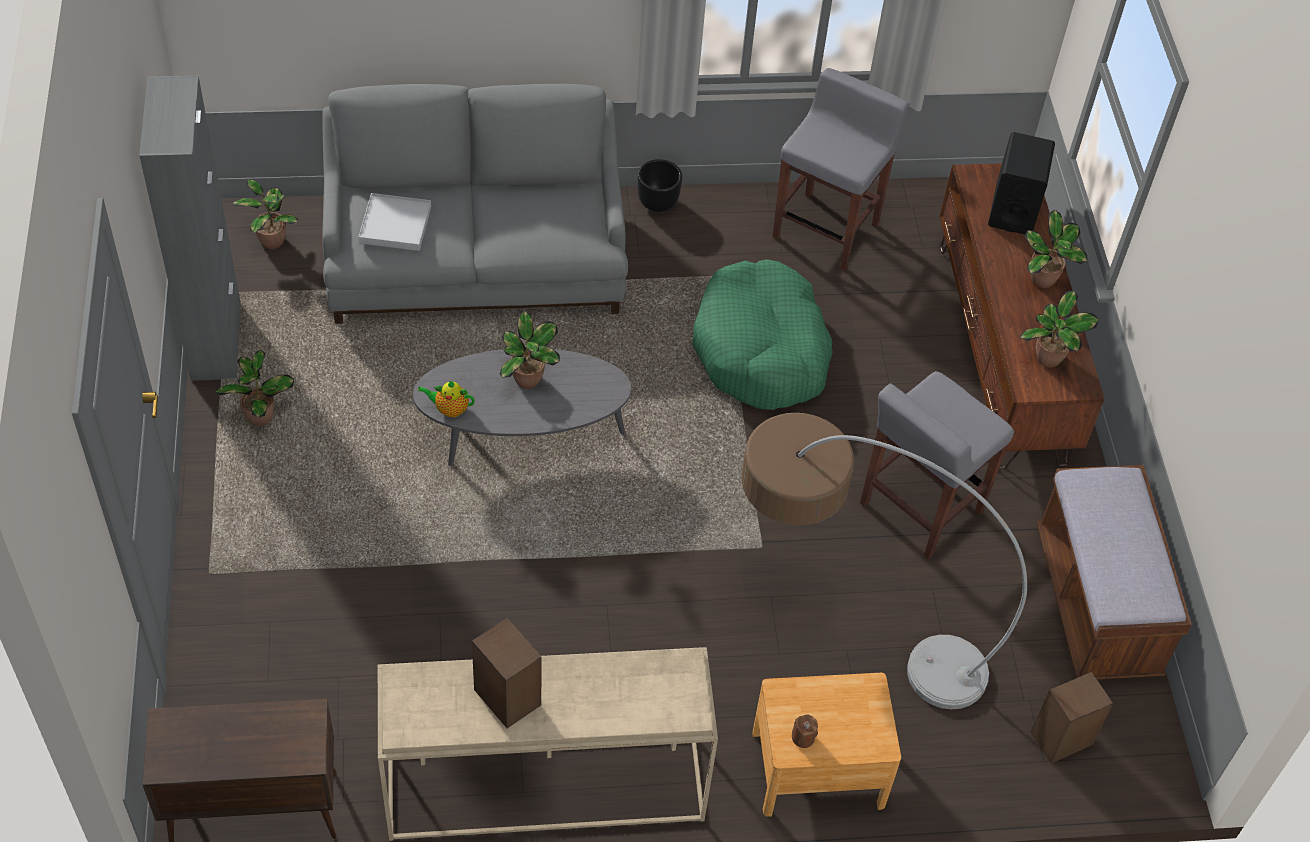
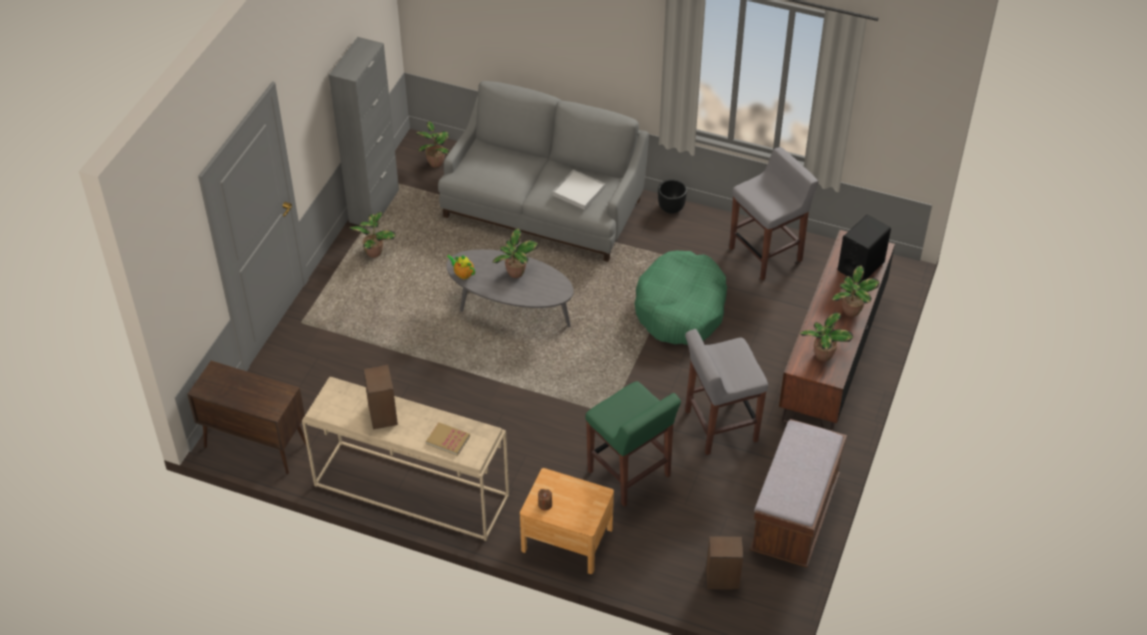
camera: 30 degrees right, 5 degrees down
white tray [358,193,431,251] -> white tray moved to [553,170,605,210]
floor lamp [742,413,1027,709] -> green stool [585,381,681,507]
none -> book [426,422,470,456]

